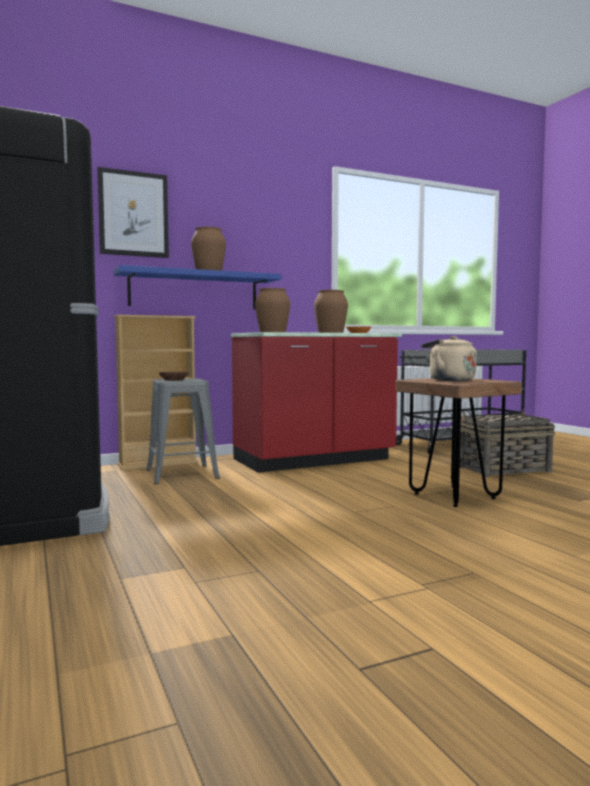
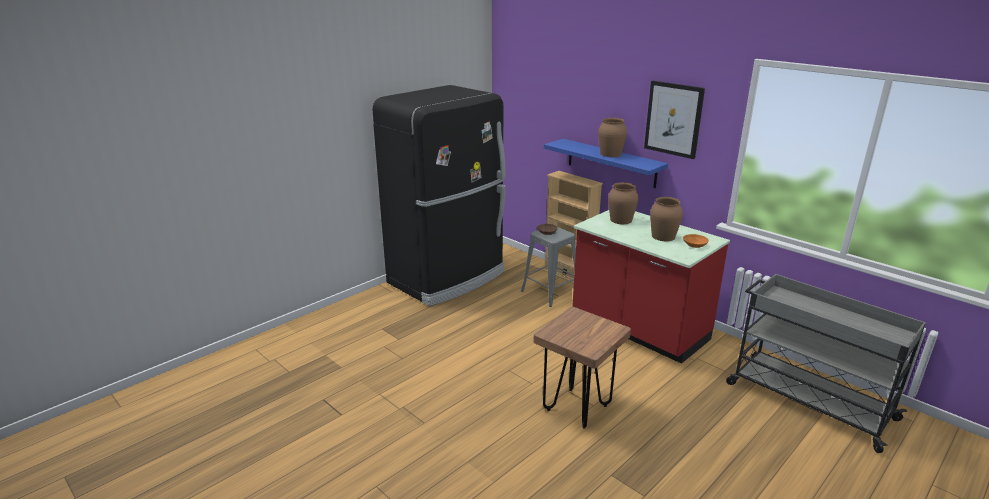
camera: 70 degrees right, 20 degrees up
picture [97,167,169,258] -> picture moved to [644,81,705,159]
beige kettle [421,336,477,381] -> none
basket [460,409,555,477] -> none

